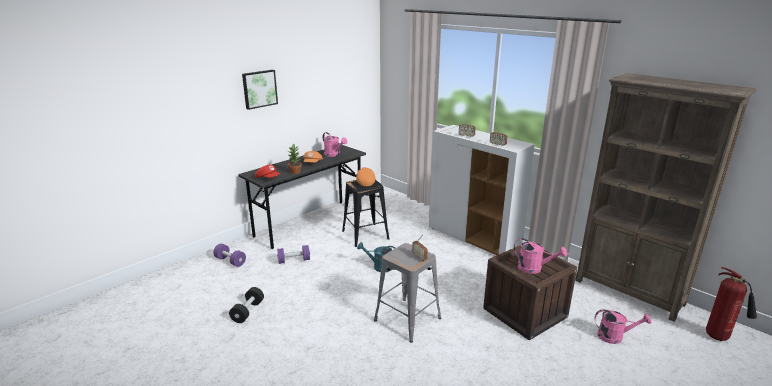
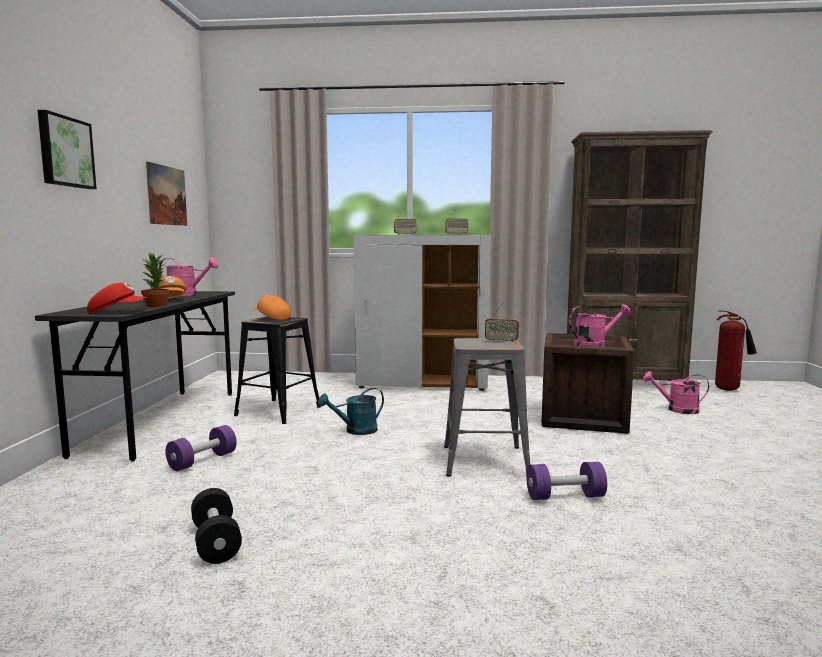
camera: 40 degrees left, 15 degrees down
purple dumbbell [213,244,246,267] -> purple dumbbell moved to [526,462,607,500]
pink watering can [595,309,651,344] -> pink watering can turned 135 degrees counterclockwise [643,371,709,414]
none -> picture [146,161,187,226]

